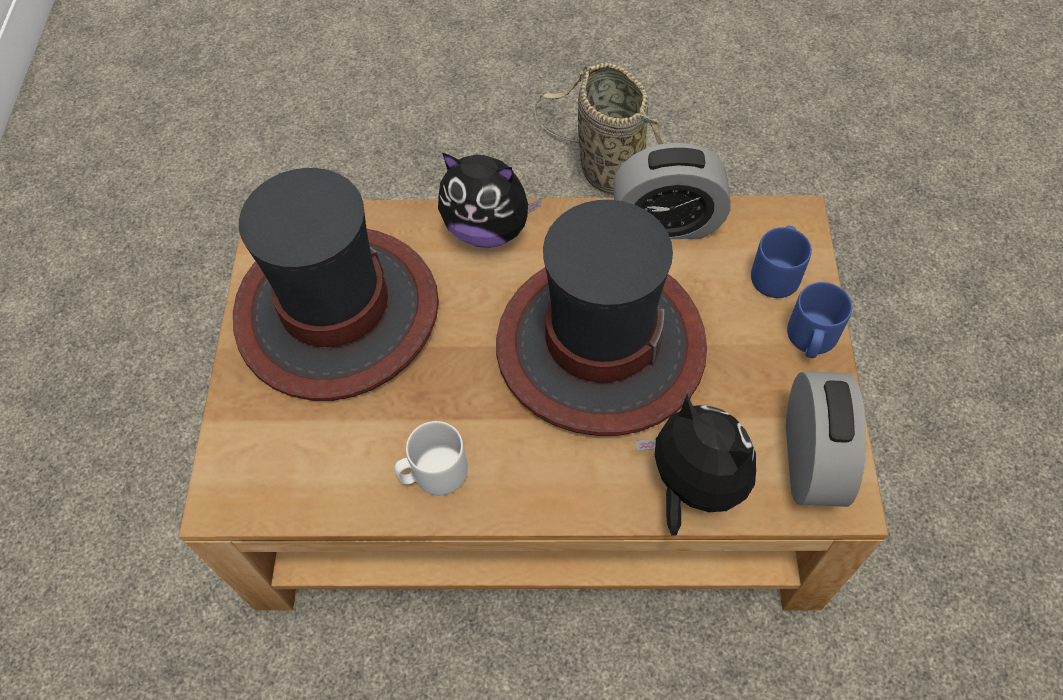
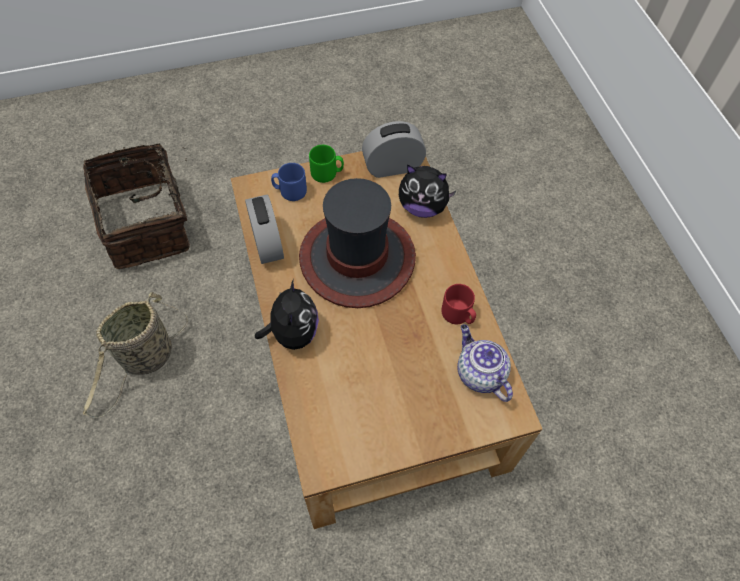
camera: 110 degrees left, 0 degrees up
hat [233,168,439,401] -> none
white mug [394,421,468,495] -> red mug [441,284,476,324]
plush toy [636,394,757,536] -> plush toy turned 105 degrees counterclockwise [399,165,456,218]
blue mug [787,282,852,358] -> green mug [309,145,344,183]
none -> basket [83,144,190,269]
none -> teapot [457,324,513,402]

